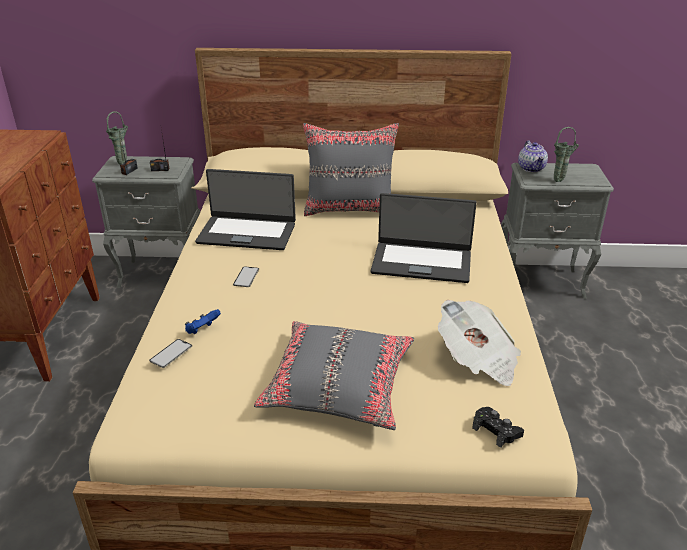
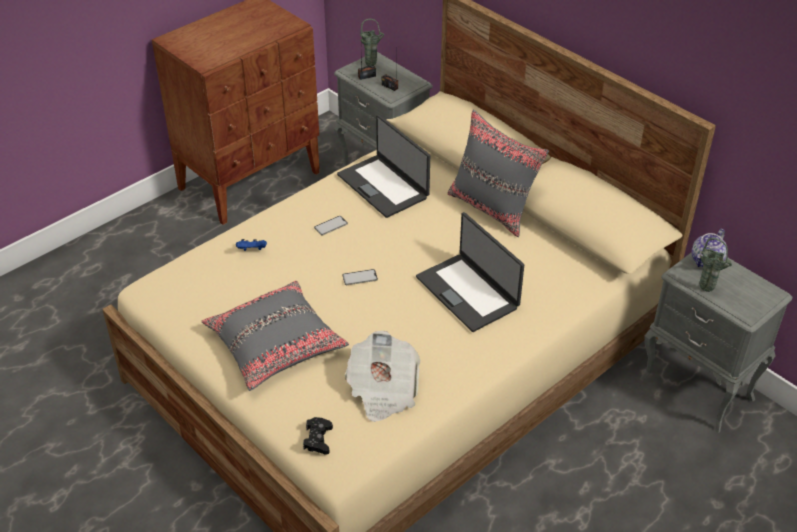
camera: 45 degrees right, 10 degrees up
phone [149,339,192,368] -> phone moved to [342,269,378,285]

